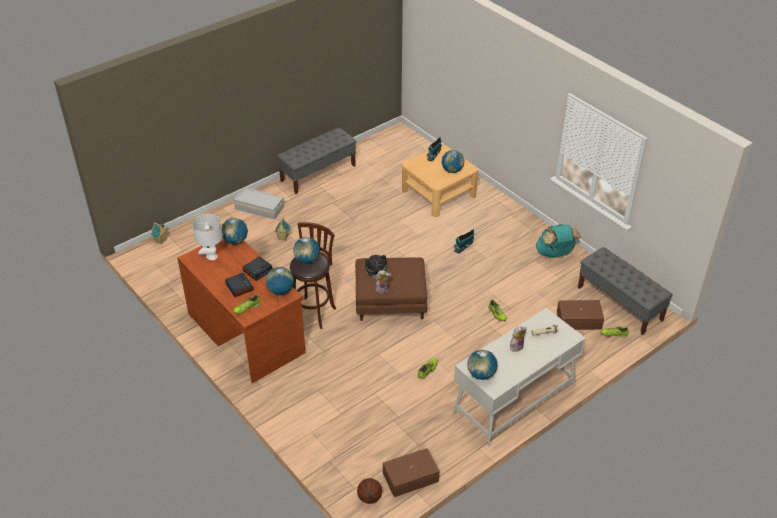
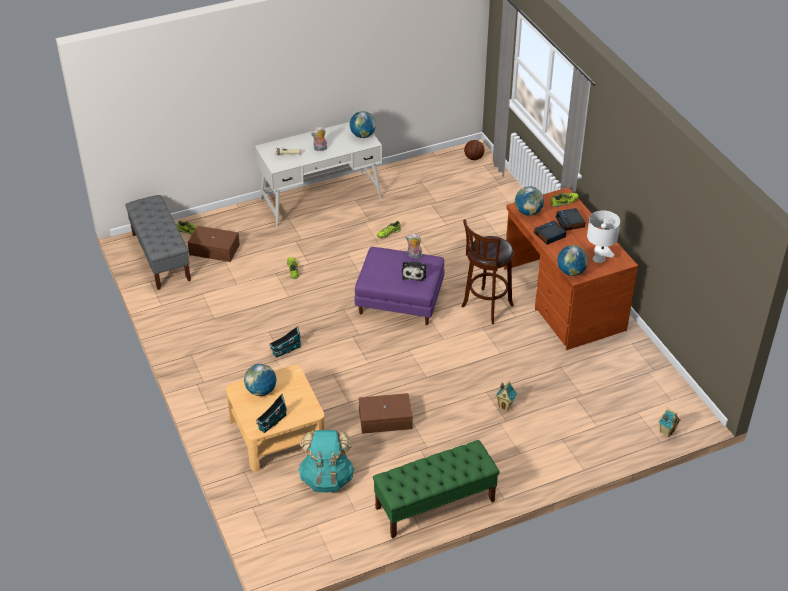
camera: 165 degrees left, 0 degrees up
white storage box [233,187,284,220] -> none
grey bench [276,128,356,194] -> green bench [373,440,500,539]
globe [293,237,320,264] -> none
brown ottoman [355,257,427,321] -> purple ottoman [355,247,444,325]
brown storage box [383,448,439,497] -> brown storage box moved to [359,393,412,434]
turquoise backpack [536,224,580,258] -> turquoise backpack moved to [298,430,355,493]

